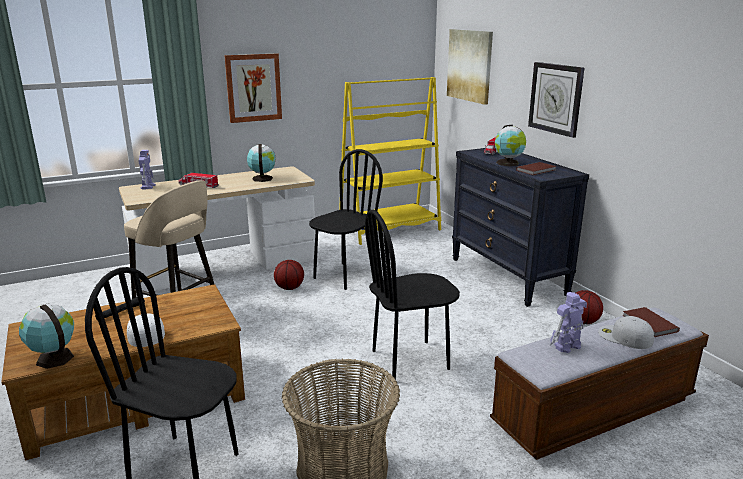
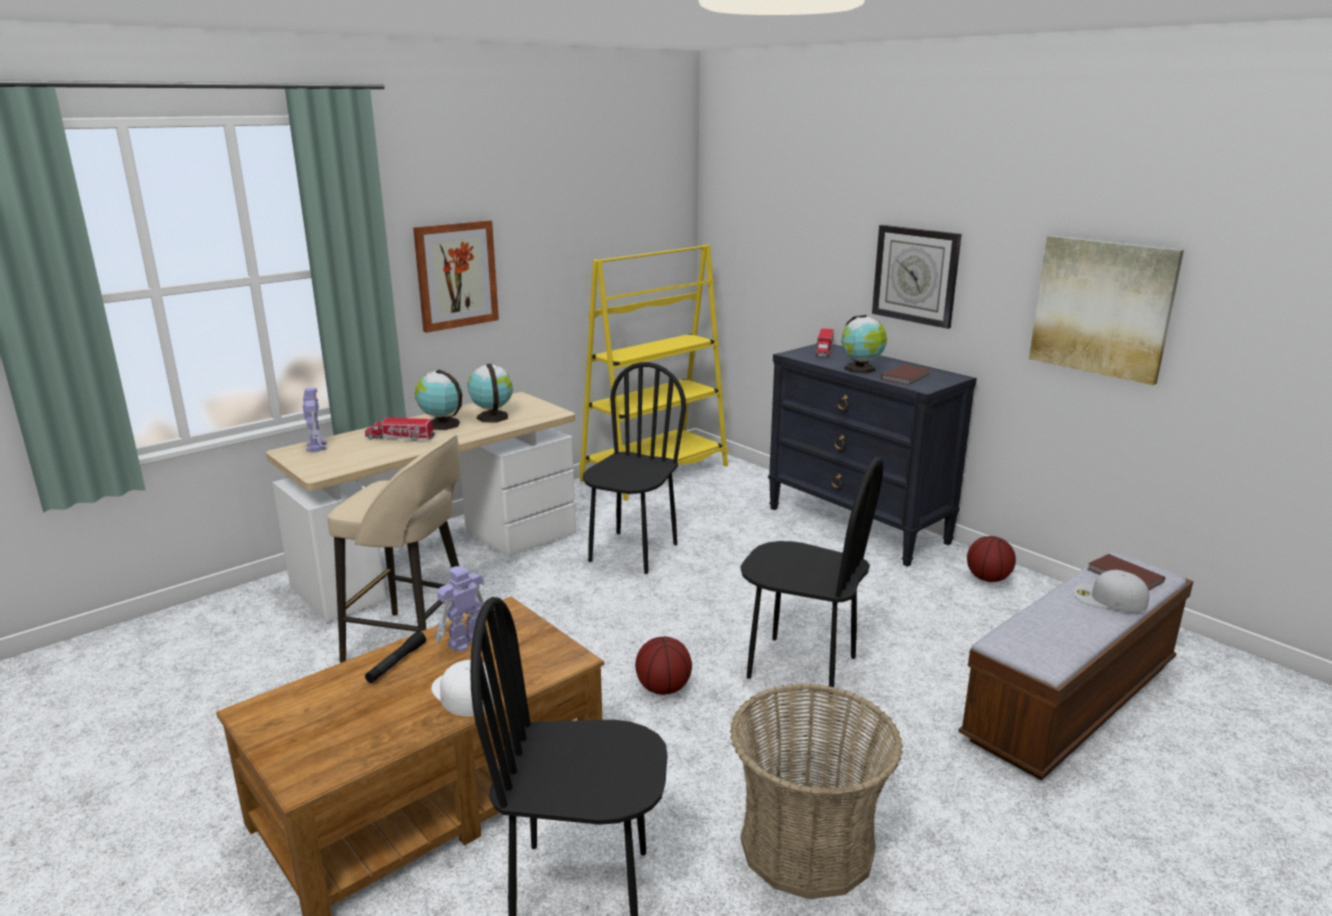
camera: 15 degrees left, 0 degrees up
globe [19,304,74,369] -> globe moved to [415,370,463,430]
basketball [274,260,304,290] -> basketball moved to [635,636,692,695]
black chair [365,210,460,380] -> black chair turned 120 degrees counterclockwise [740,457,883,702]
picture [447,29,493,105] -> picture moved to [1029,235,1184,385]
toy robot [550,292,587,353] -> toy robot moved to [436,566,484,651]

